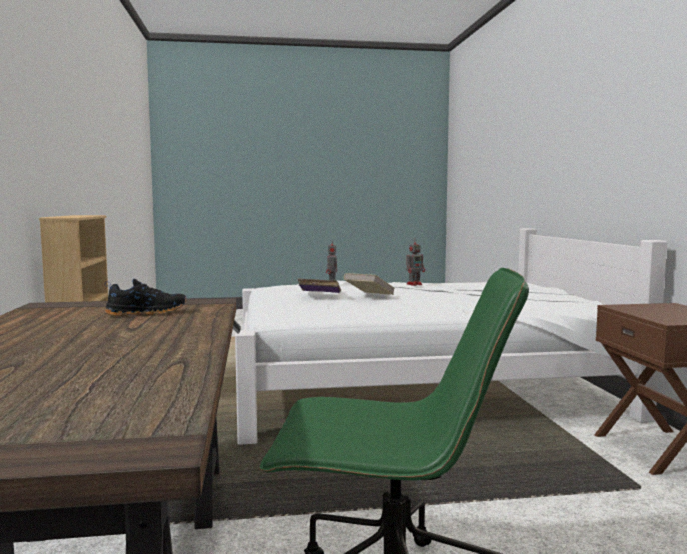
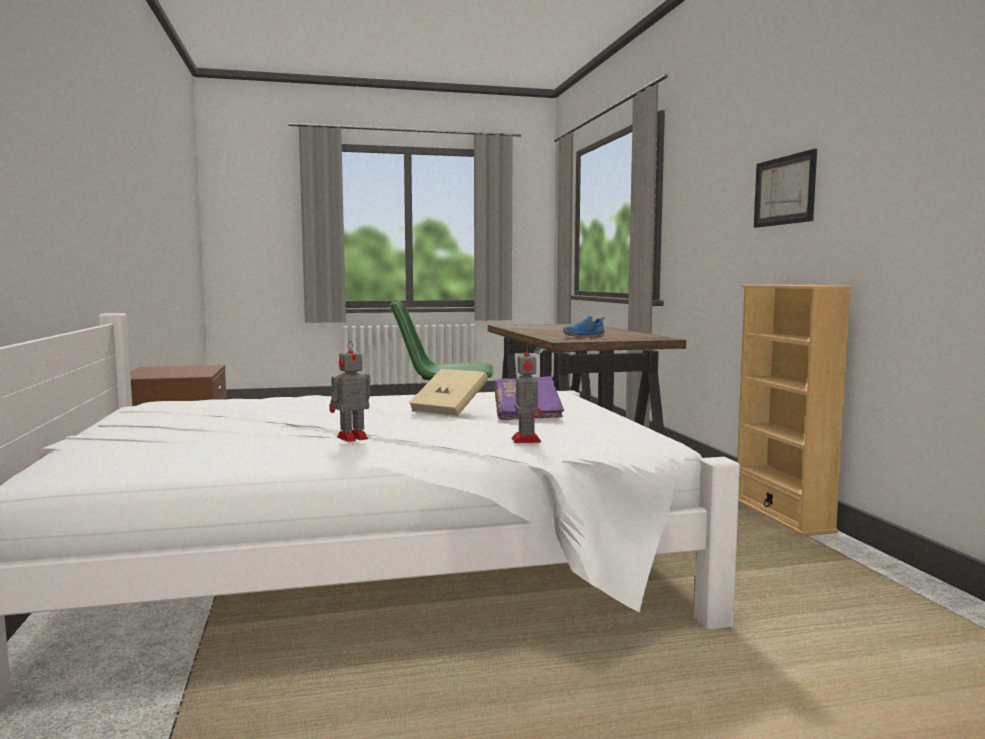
camera: 175 degrees right, 0 degrees up
black shoe [105,279,187,316] -> blue shoe [563,316,605,338]
none -> picture [754,149,817,228]

